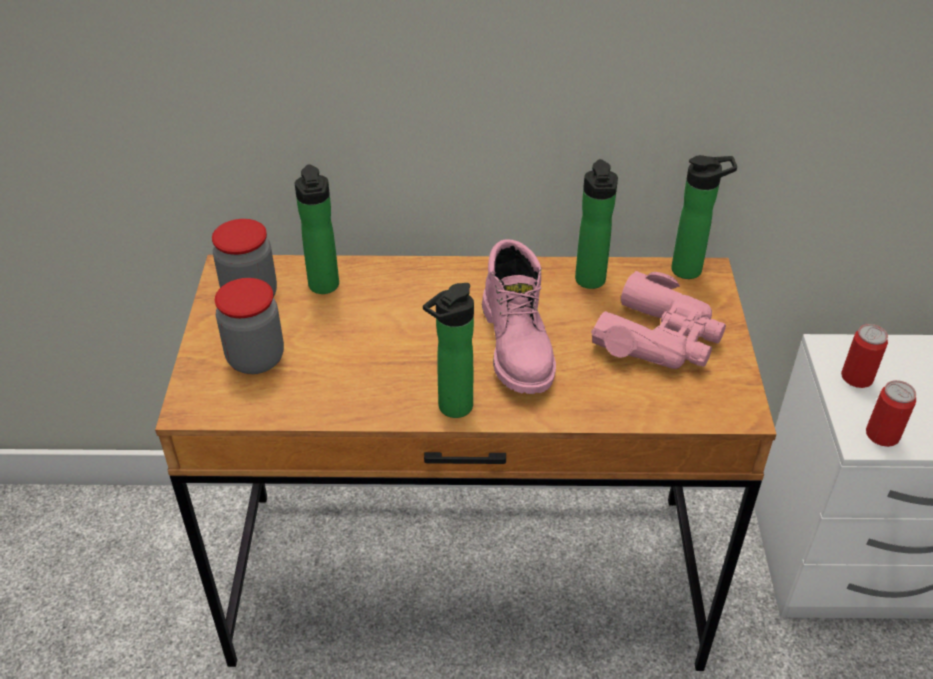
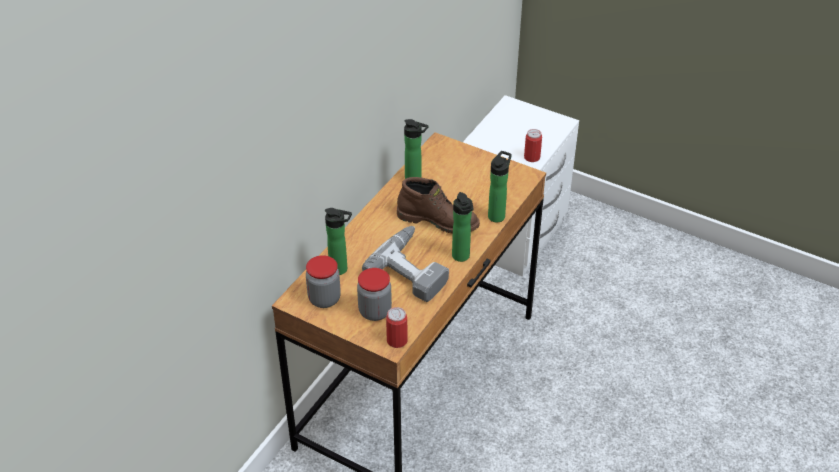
camera: 60 degrees left, 0 degrees up
pink boot [482,239,556,394] -> brown boot [397,177,480,234]
pink binoculars [591,271,726,369] -> none
bottle [671,155,737,279] -> bottle moved to [488,151,512,223]
can [841,324,888,388] -> can moved to [386,307,408,348]
none -> power drill [362,226,449,302]

